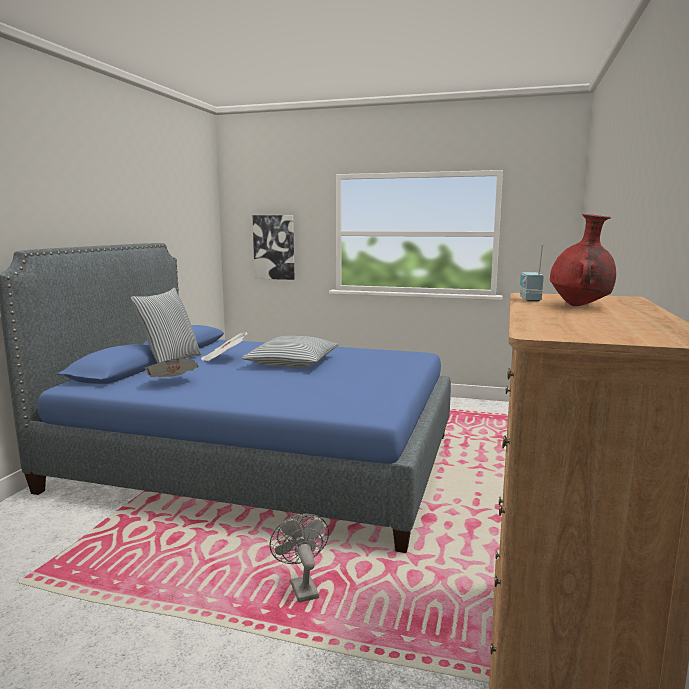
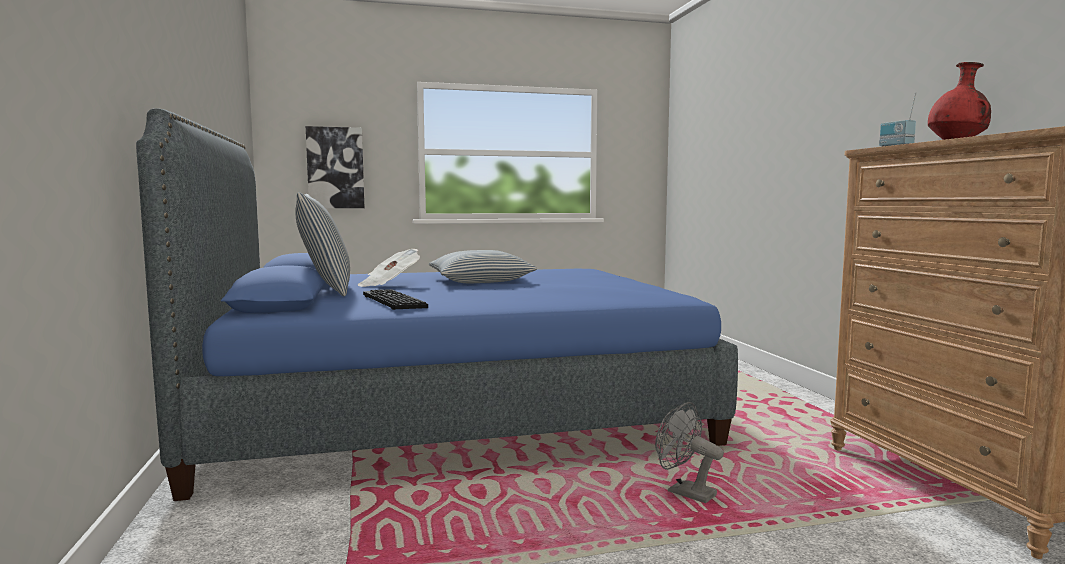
camera: 30 degrees left, 5 degrees down
newspaper [145,358,199,377] -> keyboard [363,289,428,310]

